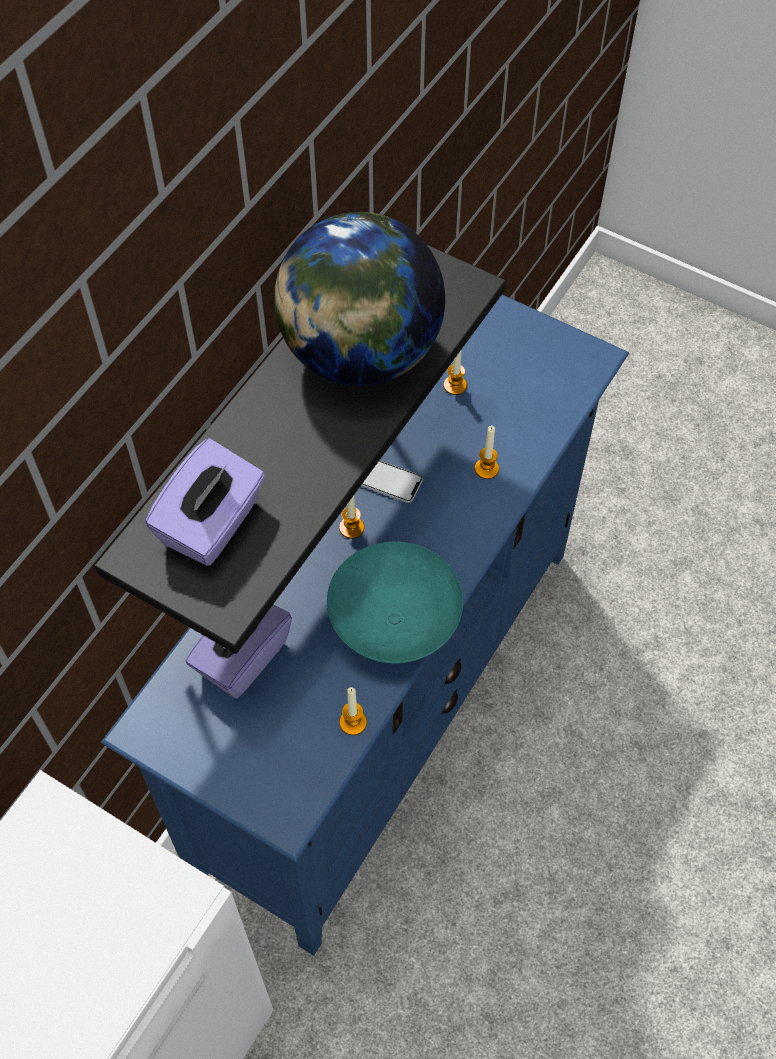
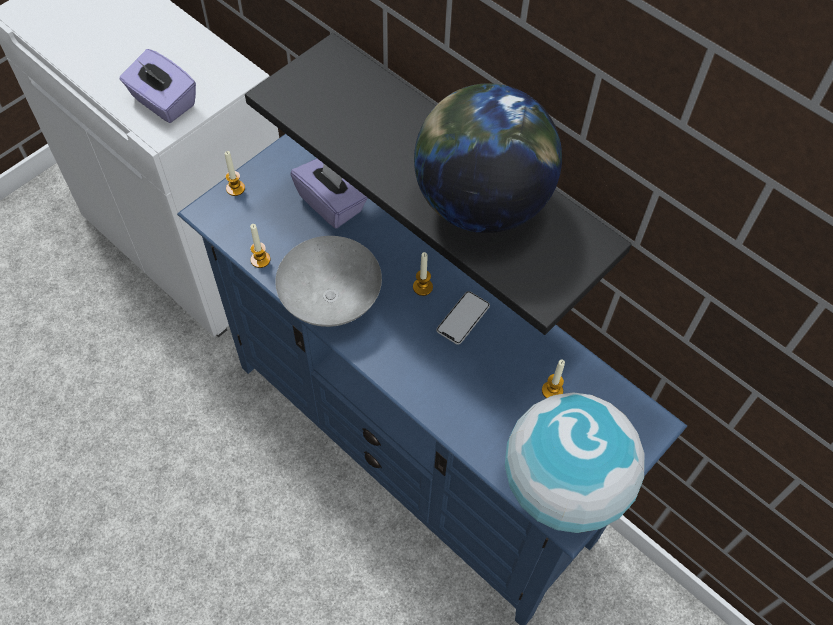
camera: 100 degrees right, 0 degrees up
purple tissue box [145,438,265,566] -> purple tissue box moved to [120,49,196,123]
turquoise bowl [327,542,463,664] -> grey bowl [275,236,382,327]
candle [475,425,499,479] -> candle moved to [225,151,245,196]
none -> globe [505,392,645,533]

